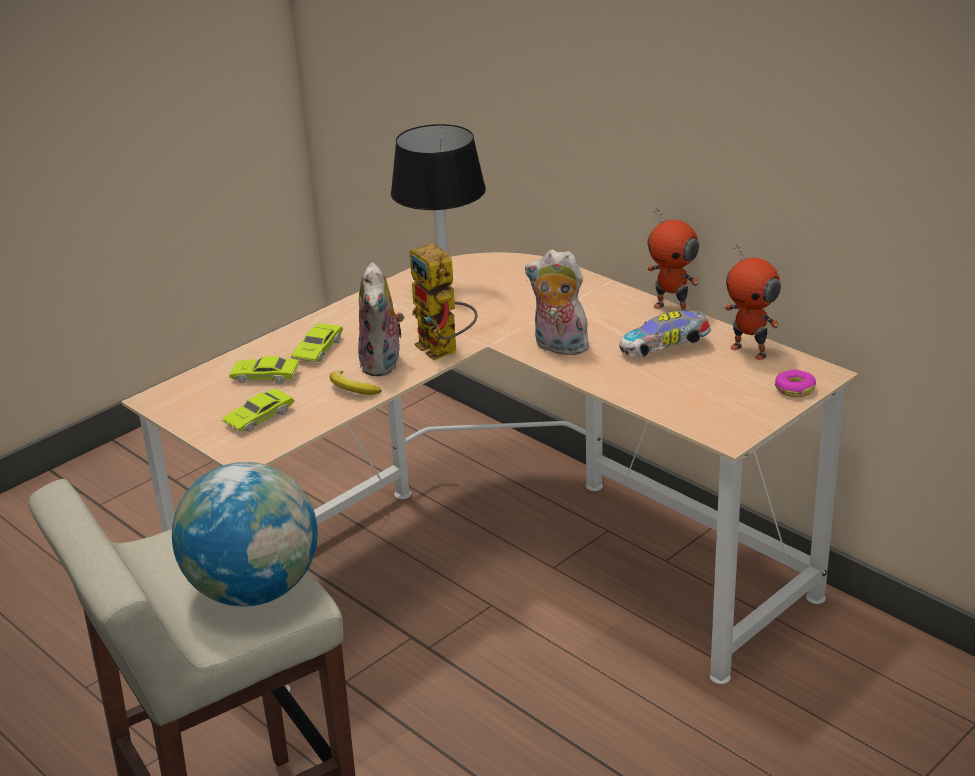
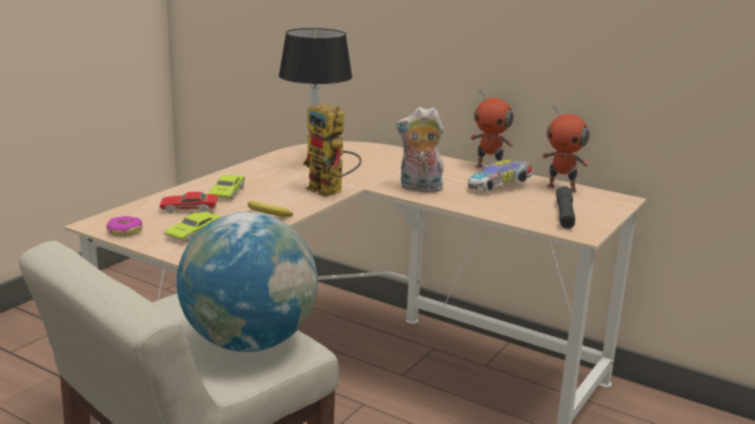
camera: 15 degrees left, 10 degrees down
green toy car [229,356,300,385] -> red toy car [159,192,218,213]
plush toy [358,262,404,376] -> none
donut [775,369,816,397] -> donut moved to [106,216,143,237]
none -> grey flashlight [556,186,575,229]

